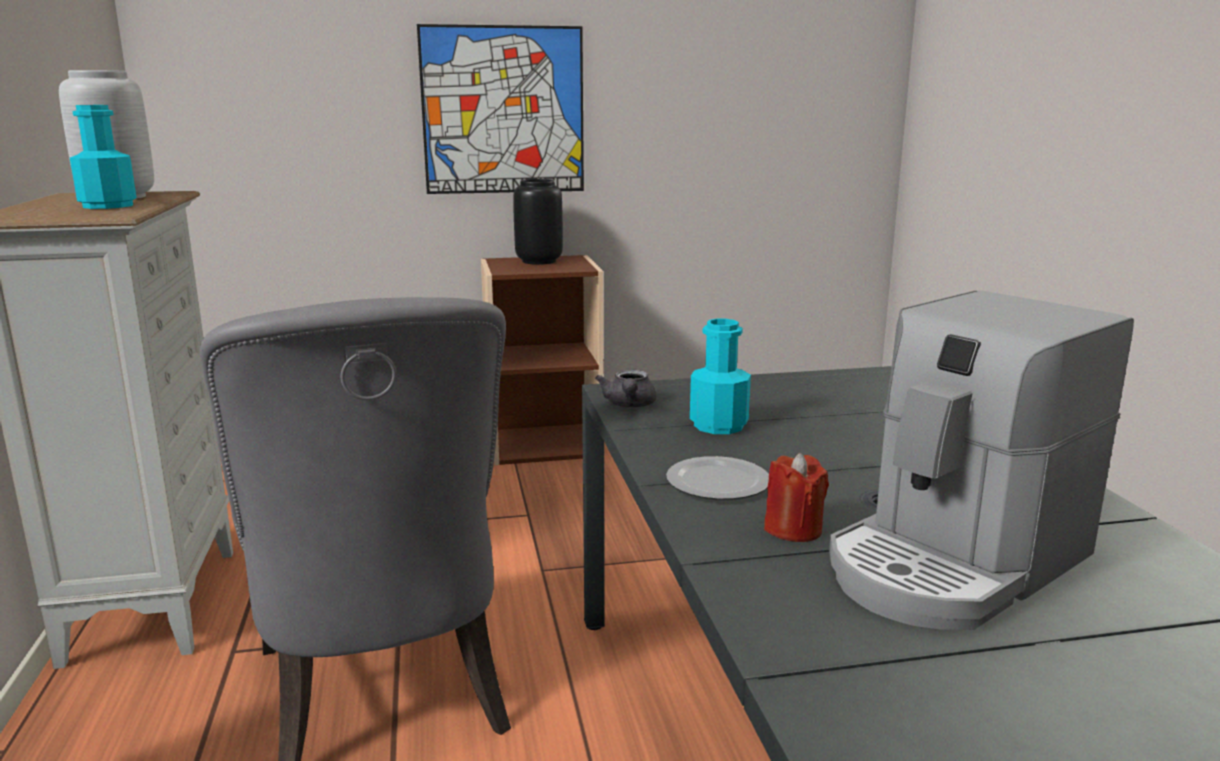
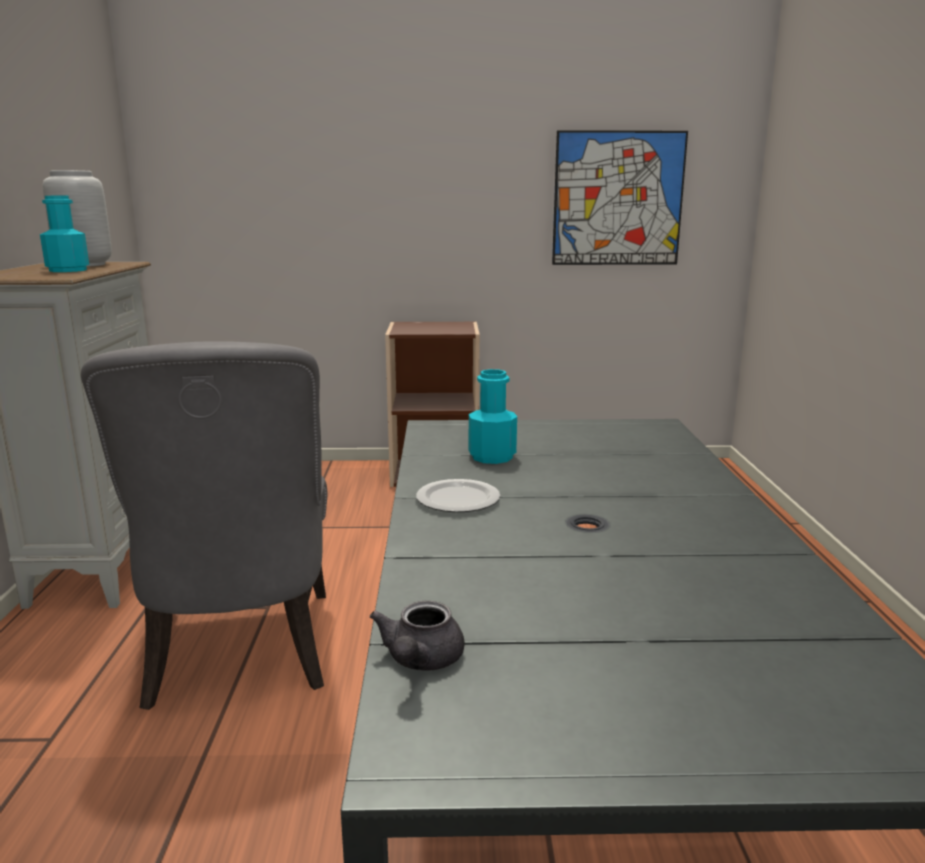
camera: 10 degrees right, 0 degrees up
picture [417,24,584,194] -> picture moved to [552,130,688,265]
black vase [513,179,563,265] -> none
grey teapot [595,370,656,408] -> grey teapot moved to [370,601,465,671]
red candle [764,453,829,542] -> none
coffee machine [829,290,1134,630] -> none

